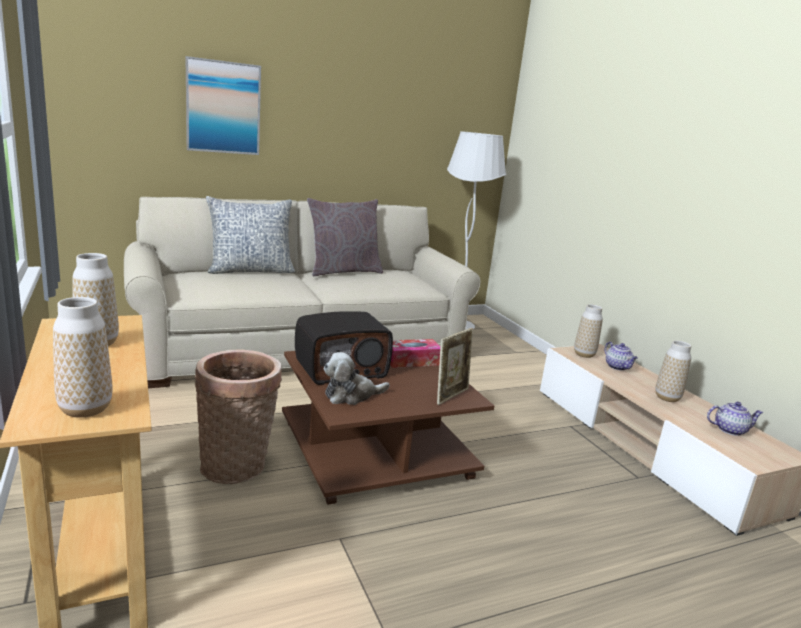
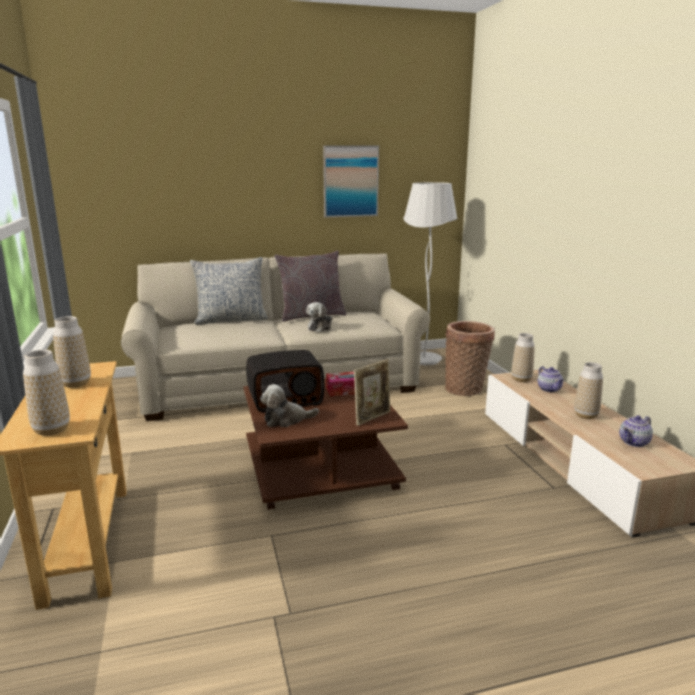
camera: 10 degrees right, 0 degrees up
picture [185,56,261,155] -> picture moved to [323,145,379,217]
basket [195,350,282,484] -> basket moved to [445,321,495,396]
teapot [707,402,764,436] -> teapot turned 135 degrees clockwise [619,415,653,447]
none -> plush toy [306,302,333,332]

